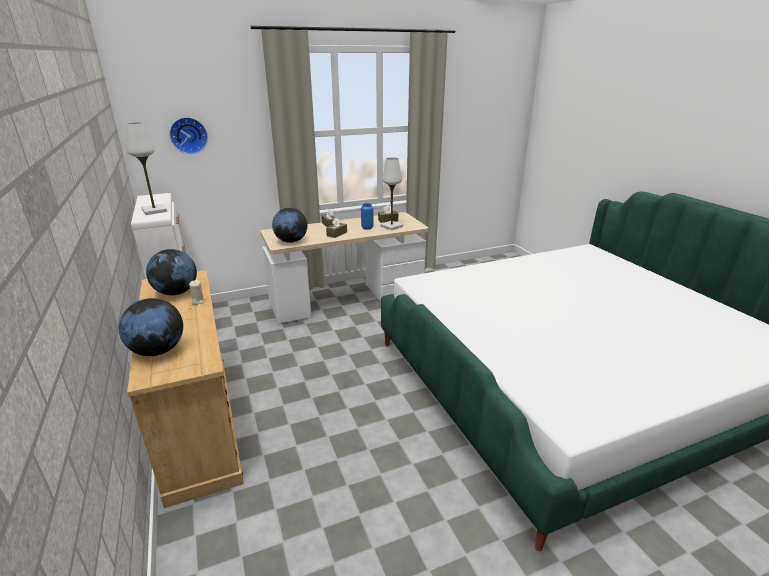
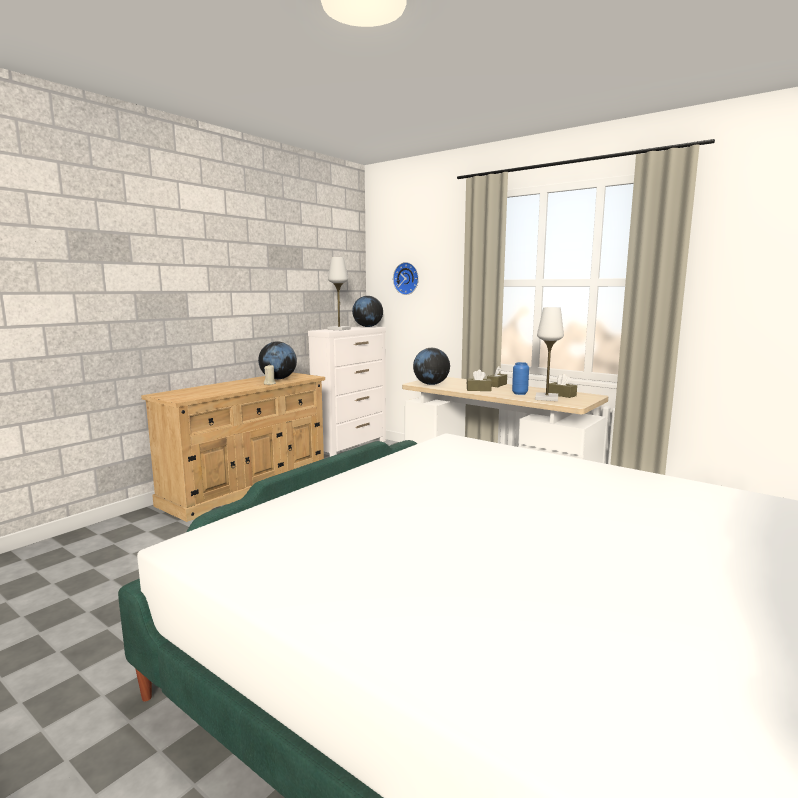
camera: 60 degrees right, 15 degrees down
globe [119,298,183,356] -> globe moved to [352,296,383,327]

